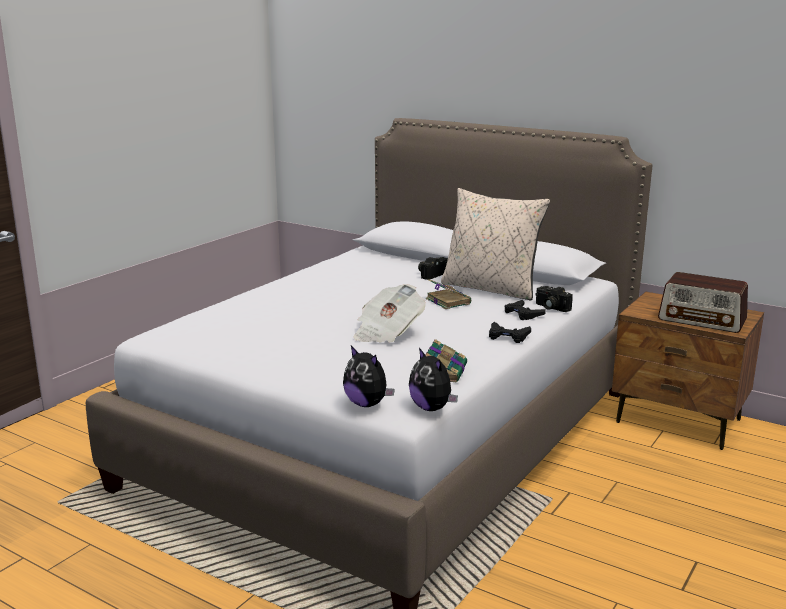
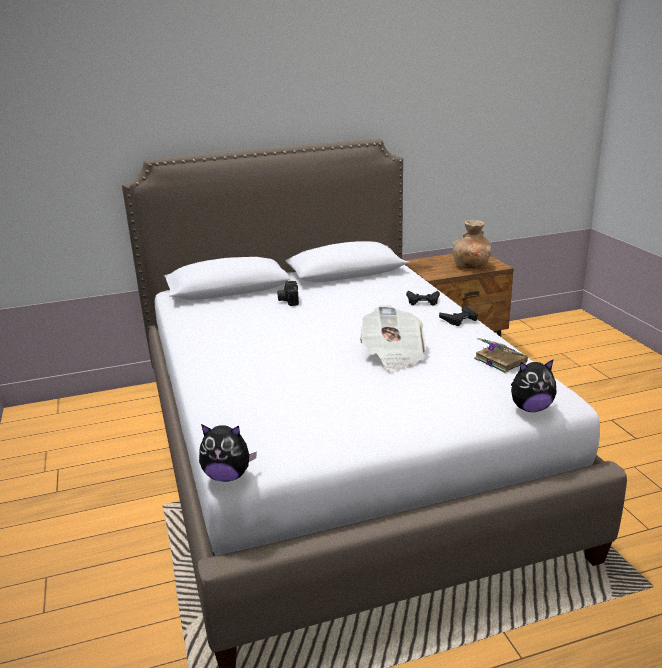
camera: 50 degrees left, 5 degrees up
plush toy [409,348,458,411] -> plush toy moved to [199,424,257,482]
book [426,279,471,309] -> none
beige pillow [441,188,550,301] -> none
camera [535,286,573,312] -> none
radio [658,272,748,333] -> brown vase [452,220,492,269]

